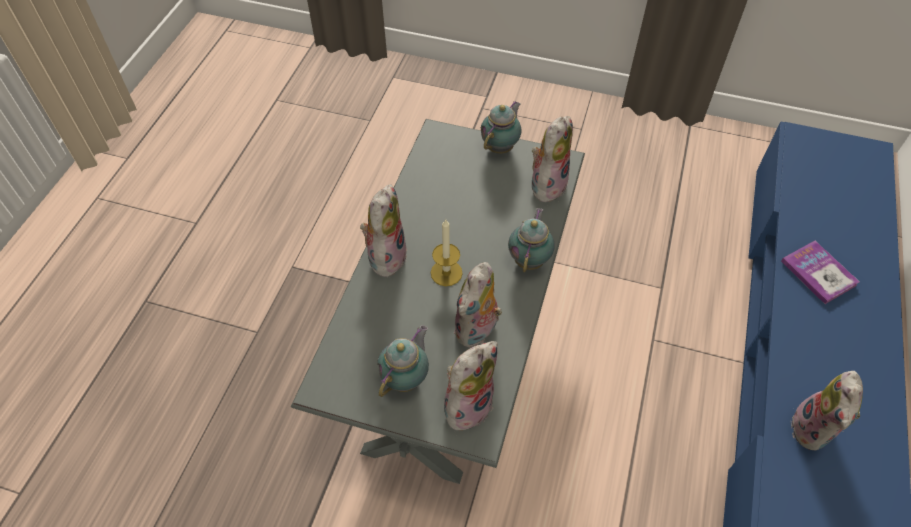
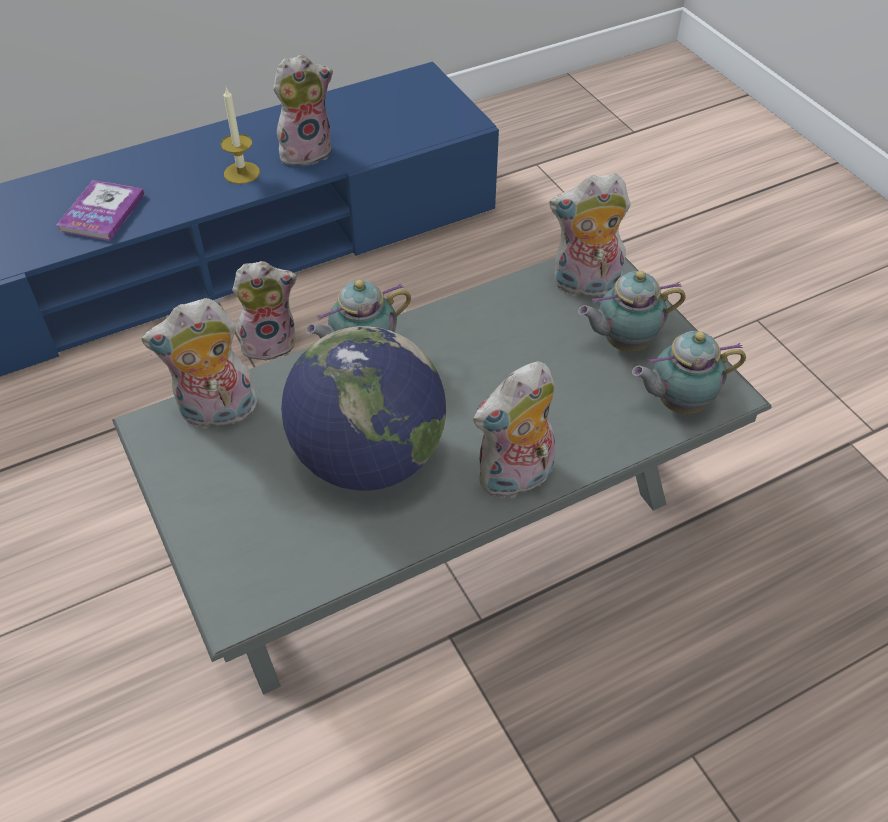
camera: 135 degrees left, 5 degrees down
candle [431,219,463,286] -> candle moved to [221,88,260,184]
plush toy [454,262,502,348] -> plush toy moved to [232,261,297,361]
teapot [481,101,521,154] -> teapot moved to [632,331,746,414]
none -> globe [281,326,446,491]

